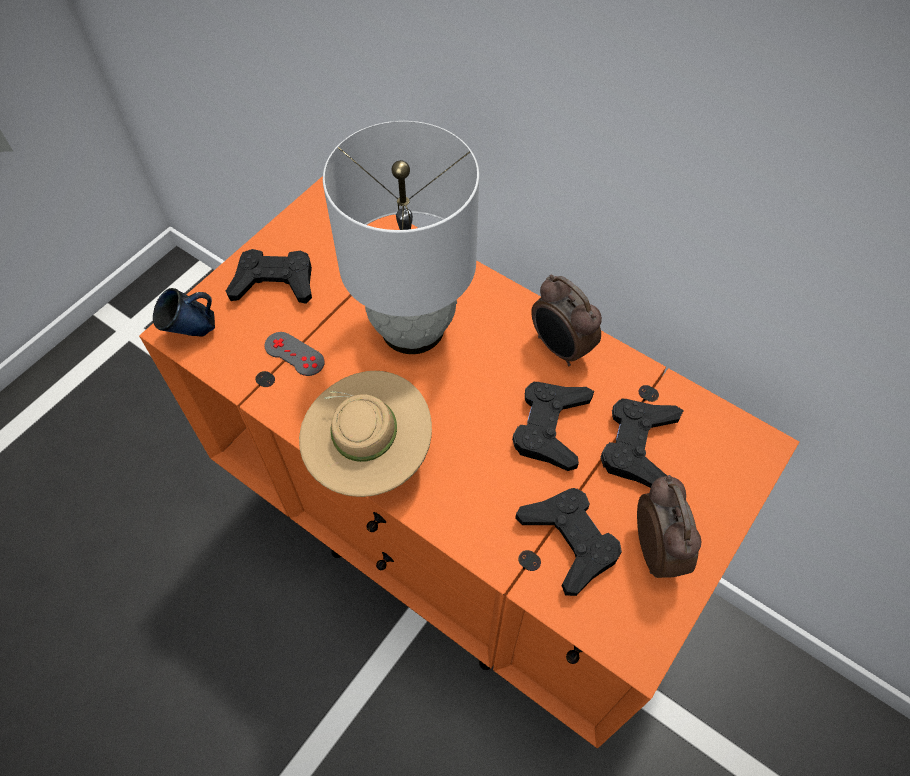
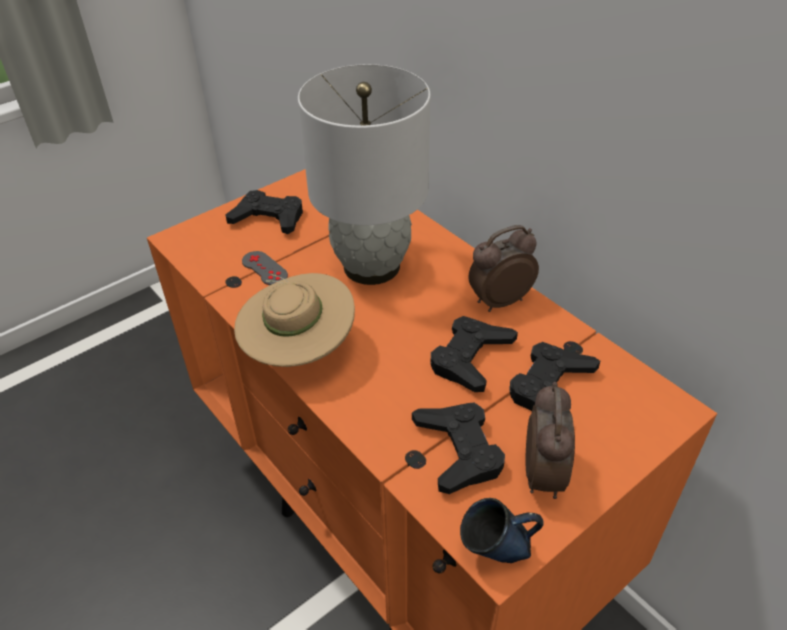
camera: 15 degrees right, 15 degrees down
blue mug [153,288,215,336] -> blue mug moved to [460,498,544,563]
alarm clock [531,275,602,366] -> alarm clock turned 90 degrees clockwise [469,225,539,312]

